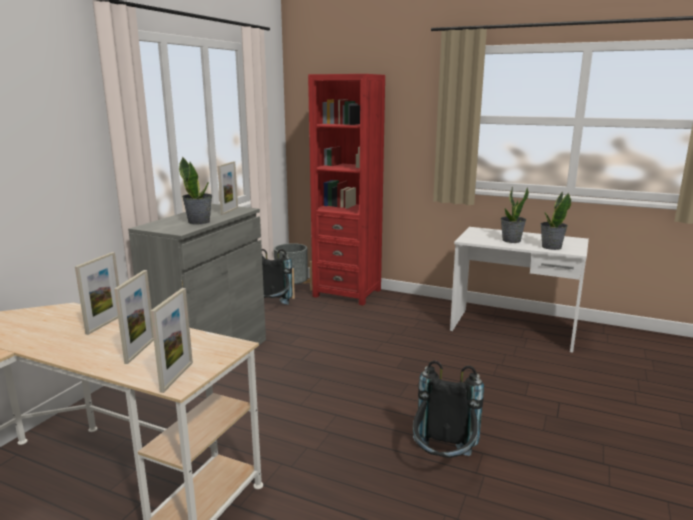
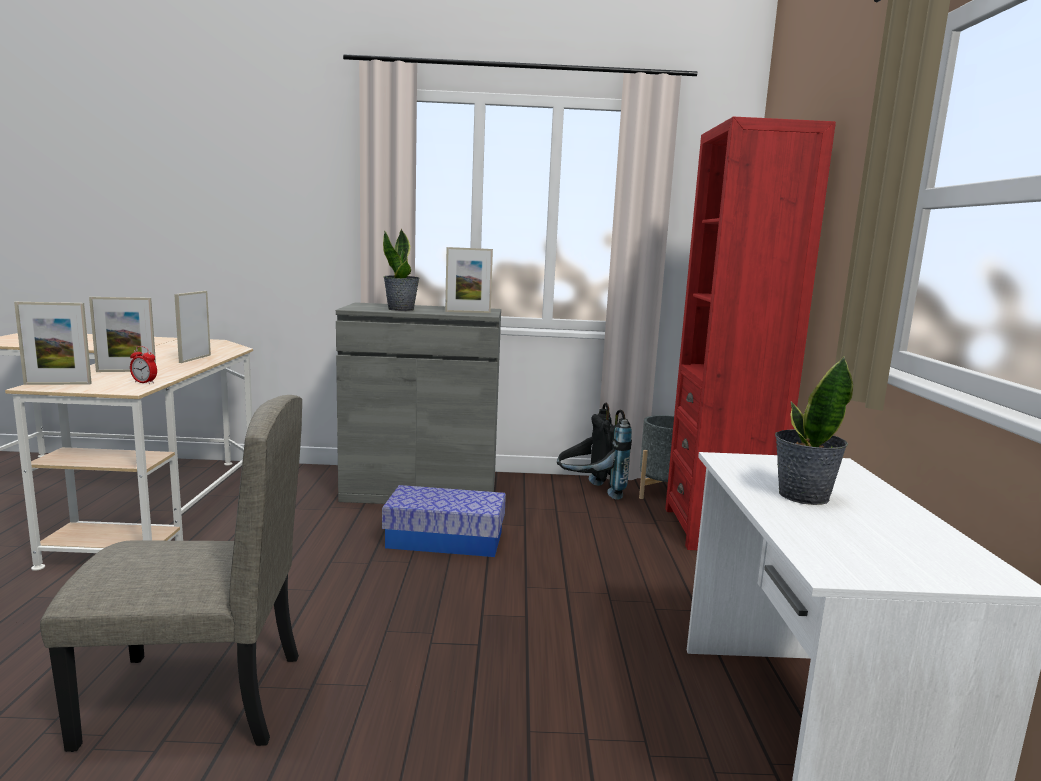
camera: 65 degrees right, 5 degrees down
picture frame [75,252,119,335] -> picture frame turned 105 degrees clockwise [174,291,211,363]
black backpack [413,360,484,458] -> beige chair [40,395,302,752]
potted plant [540,192,571,250] -> none
none -> alarm clock [130,346,157,384]
none -> storage box [382,485,506,557]

